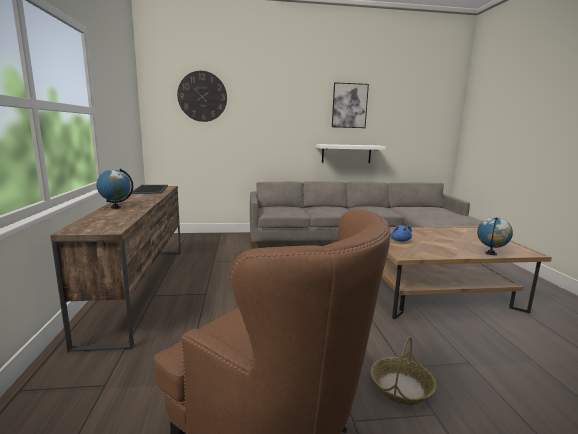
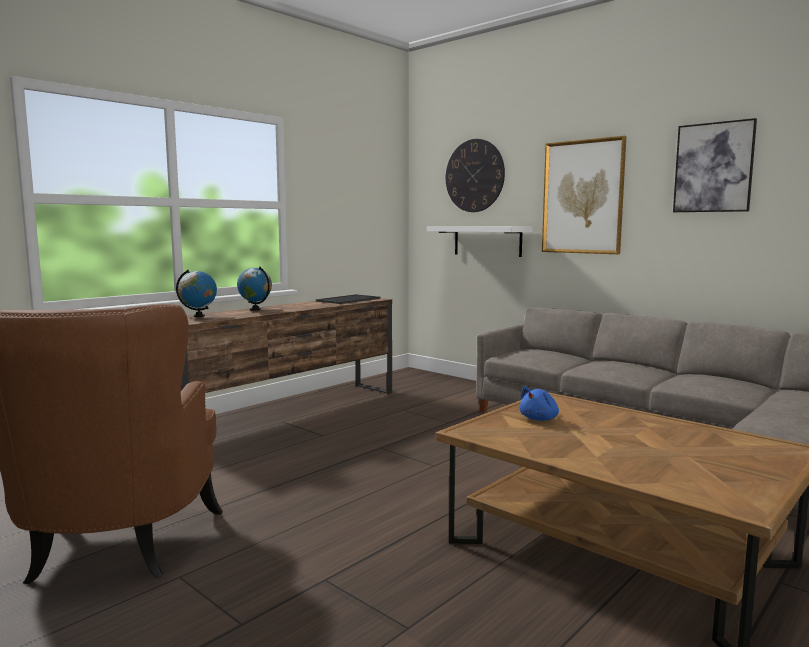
camera: 50 degrees right, 5 degrees down
white shelf [316,144,386,163] -> white shelf moved to [427,226,532,257]
basket [371,336,437,405] -> none
globe [477,217,513,255] -> globe moved to [176,270,217,317]
none -> picture [542,136,626,254]

